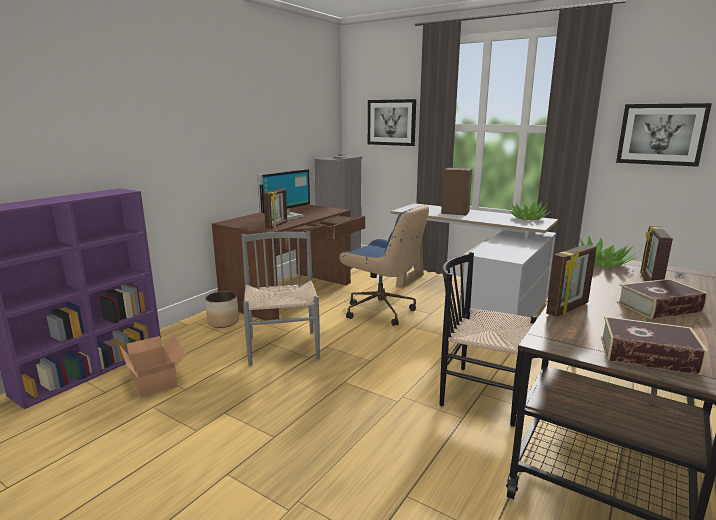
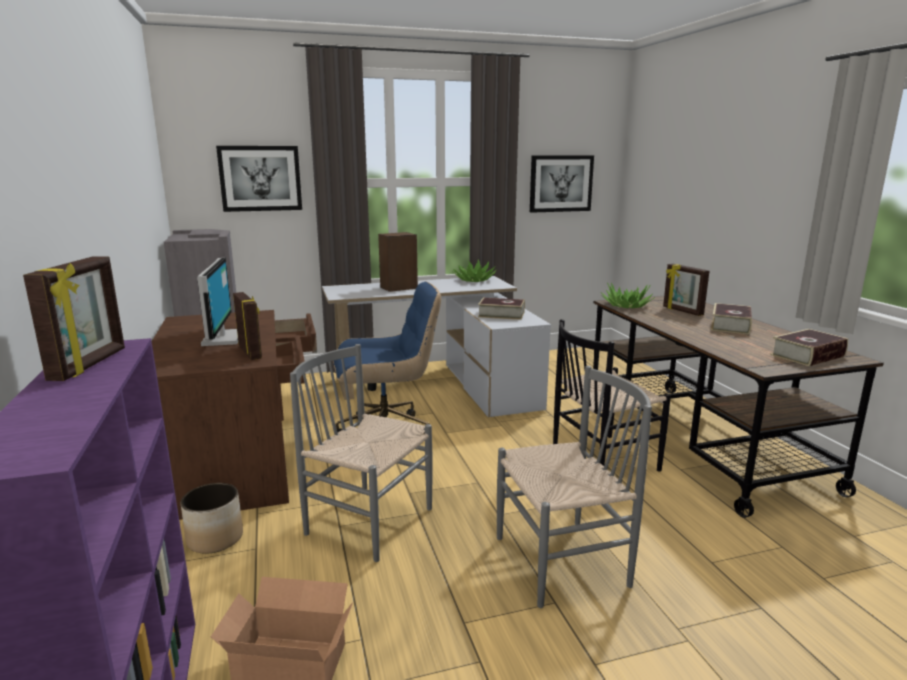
camera: 50 degrees left, 0 degrees up
picture frame [546,244,597,317] -> picture frame moved to [23,256,125,381]
none -> book [478,298,525,320]
none -> grey chair [497,366,652,608]

